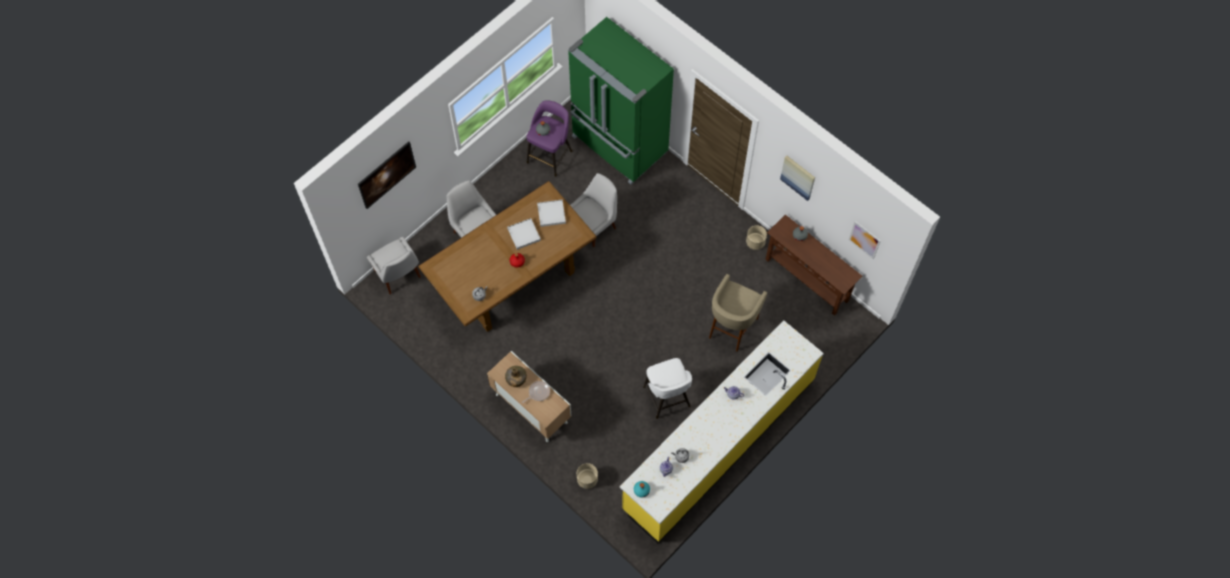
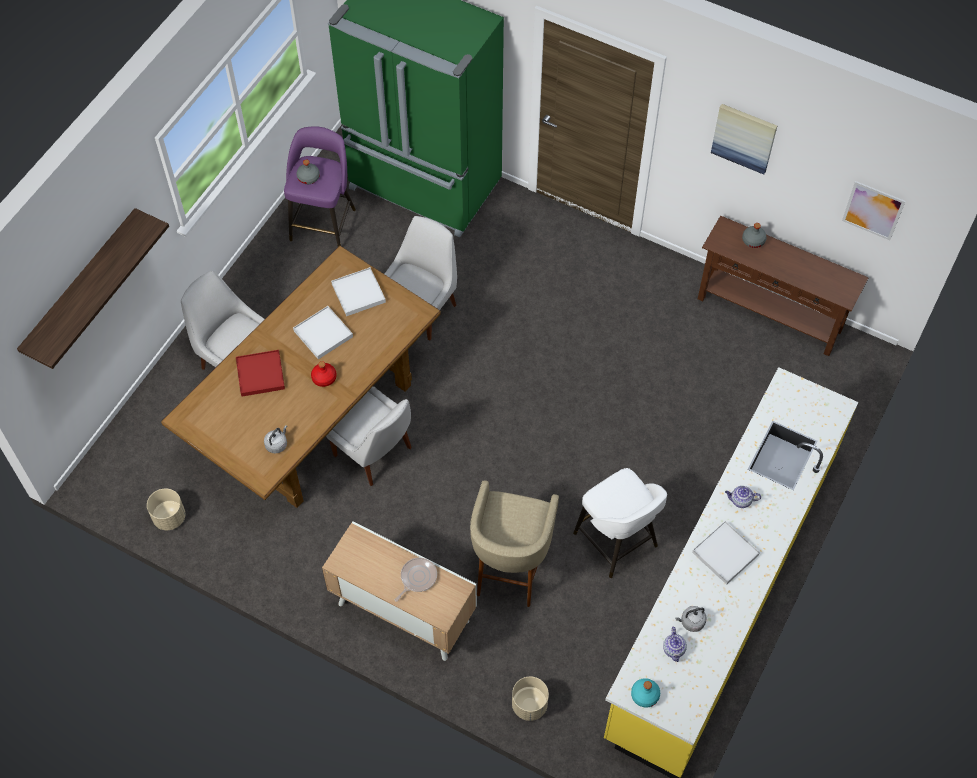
camera: 15 degrees left, 5 degrees down
picture [358,141,416,209] -> shelf [17,208,169,369]
white chair [367,237,421,294] -> white chair moved to [326,386,411,486]
green bottle [505,366,527,387] -> none
beige stool [709,274,767,351] -> beige stool moved to [470,480,559,607]
beige planter [746,226,767,250] -> beige planter moved to [147,488,185,530]
none -> red tray [236,350,285,397]
none -> white tray [692,521,760,585]

